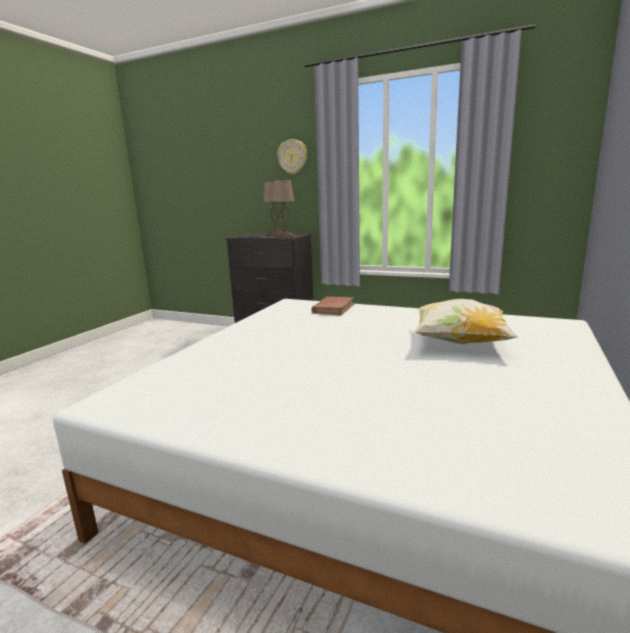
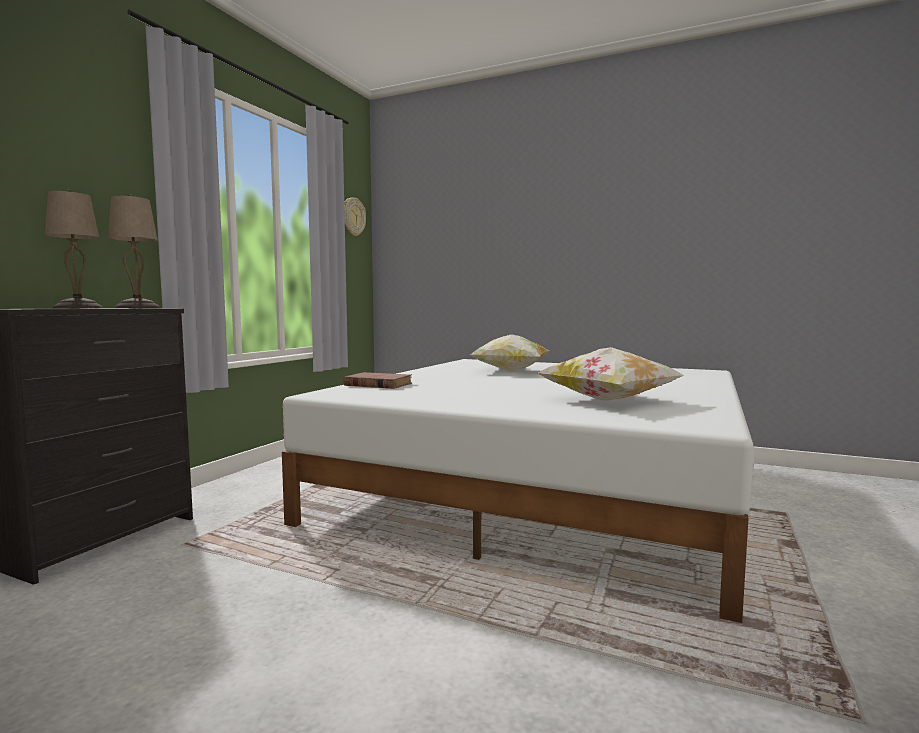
camera: 90 degrees left, 10 degrees down
wall clock [277,139,307,174] -> wall clock moved to [344,197,366,236]
none -> pillow [538,347,684,400]

